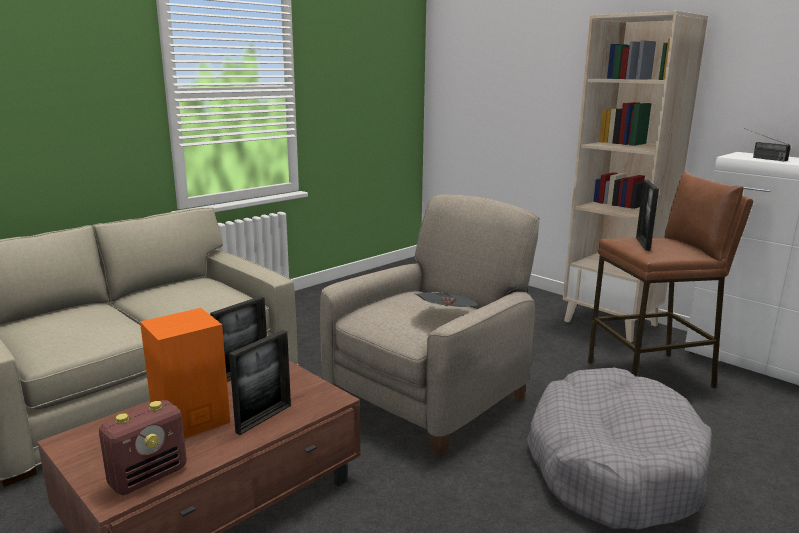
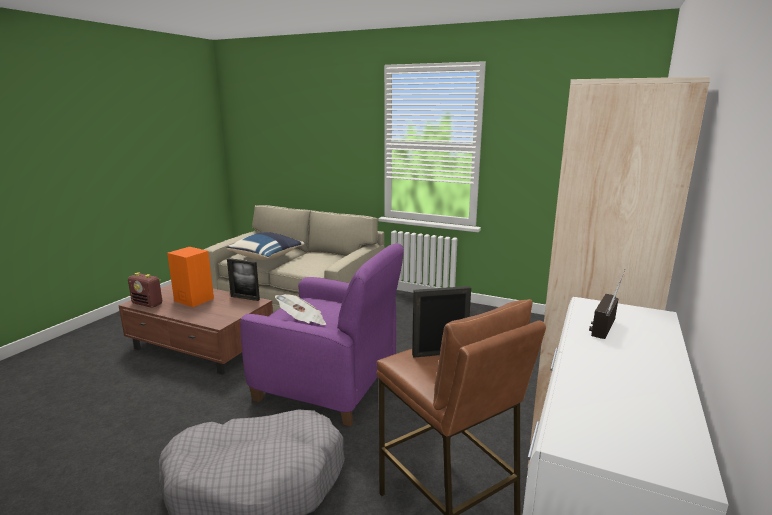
camera: 70 degrees right, 0 degrees up
picture frame [229,330,291,435] -> none
beige armchair [320,195,539,457] -> purple armchair [240,243,404,426]
none -> blue pillow [227,232,305,260]

